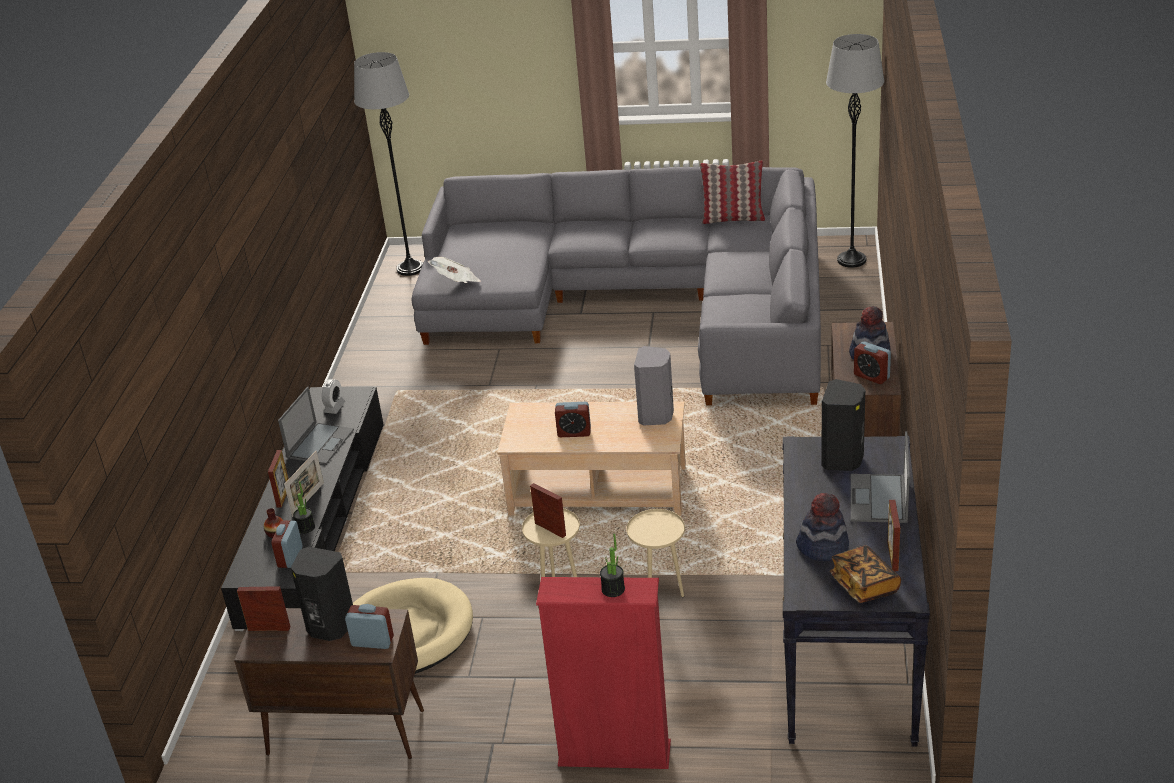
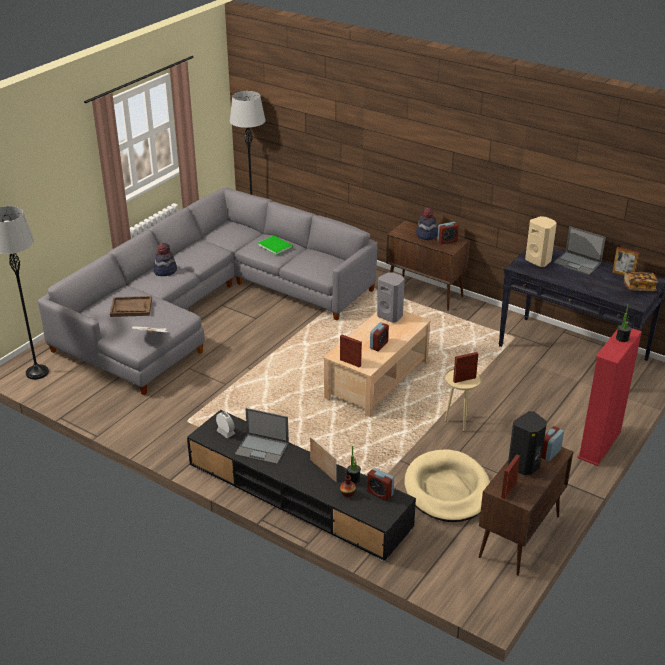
camera: 65 degrees left, 0 degrees up
picture frame [268,450,289,507] -> picture frame moved to [340,335,362,368]
laptop [278,387,354,465] -> laptop turned 150 degrees clockwise [235,408,289,464]
beige side table [626,509,685,597] -> none
pillow [700,160,765,224] -> none
hat [796,493,849,561] -> hat moved to [154,243,177,276]
black speaker [821,379,865,471] -> beige speaker [525,216,557,267]
none -> brown tray [110,296,152,317]
none -> green book [258,236,293,255]

